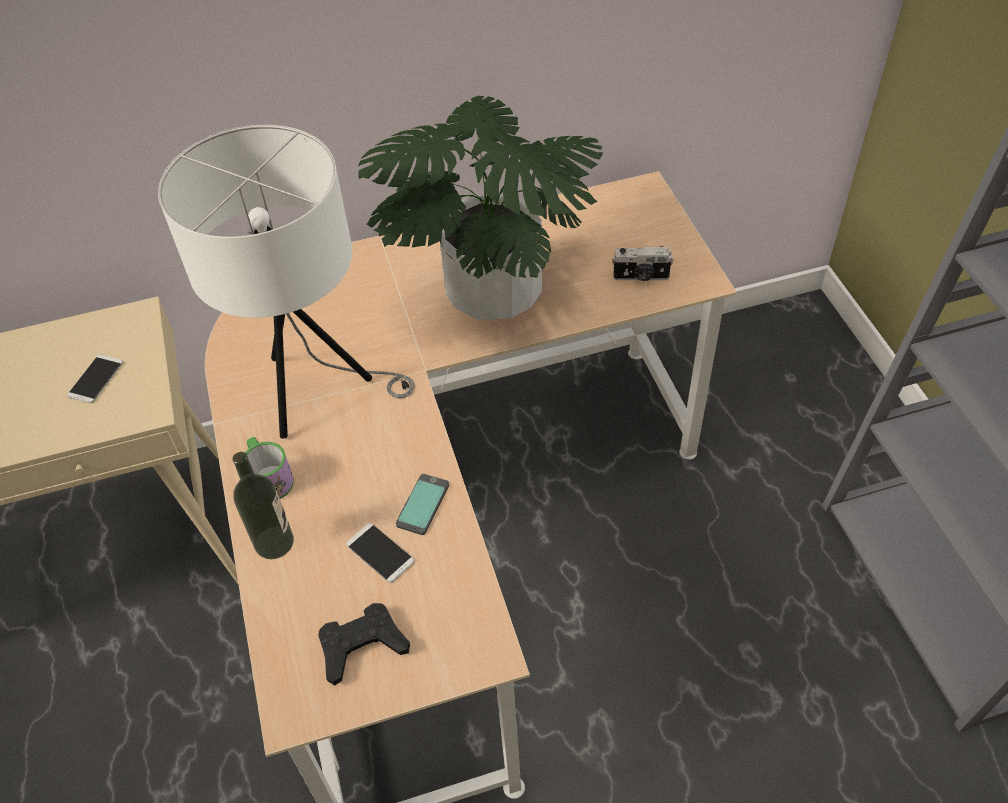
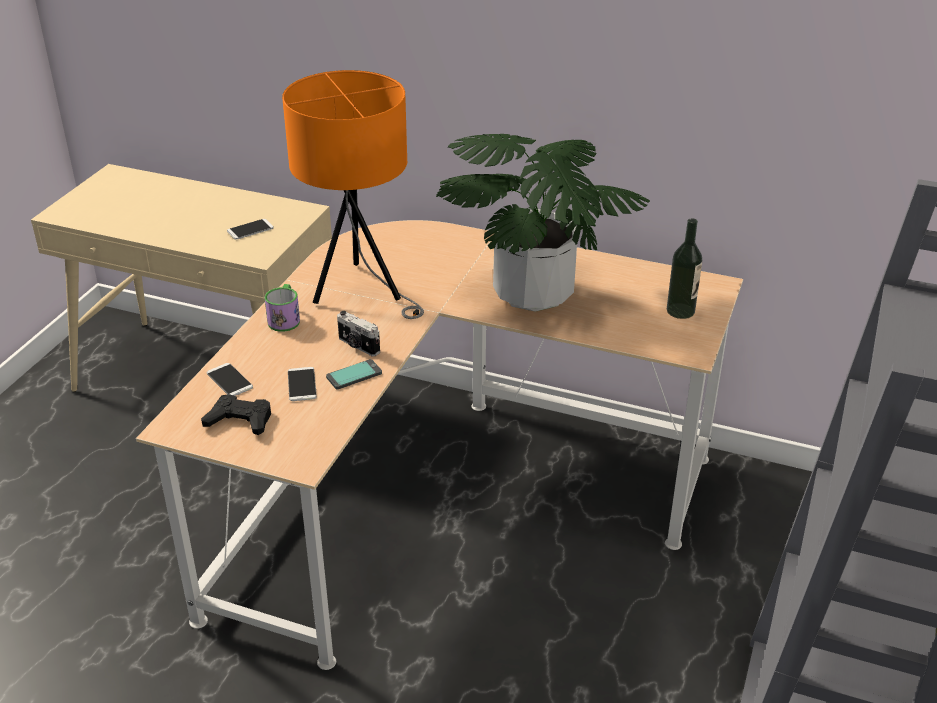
camera: 35 degrees right, 15 degrees down
white table lamp [158,125,415,439] -> orange table lamp [282,70,424,319]
bottle [232,452,294,559] -> bottle moved to [667,218,702,319]
camera [612,246,674,281] -> camera moved to [337,311,380,356]
none -> phone [207,363,253,396]

